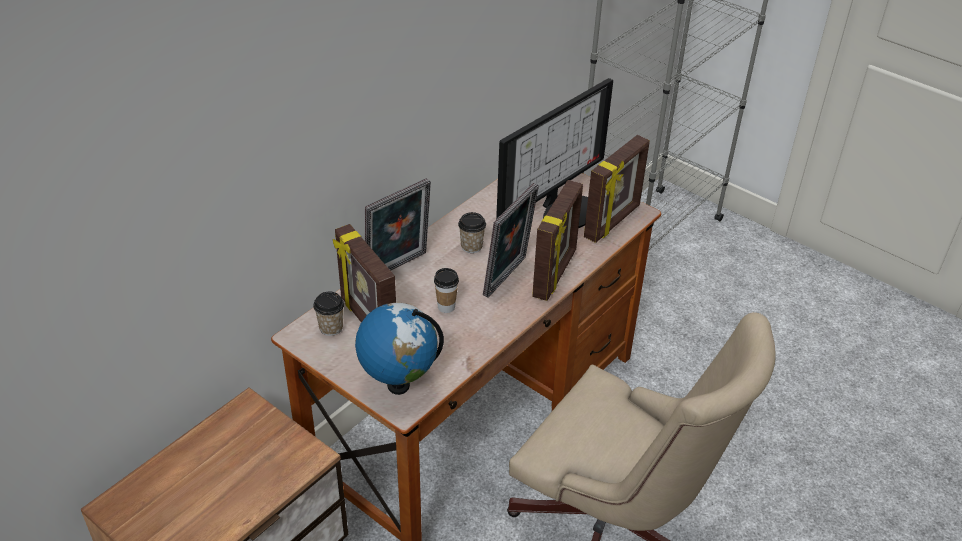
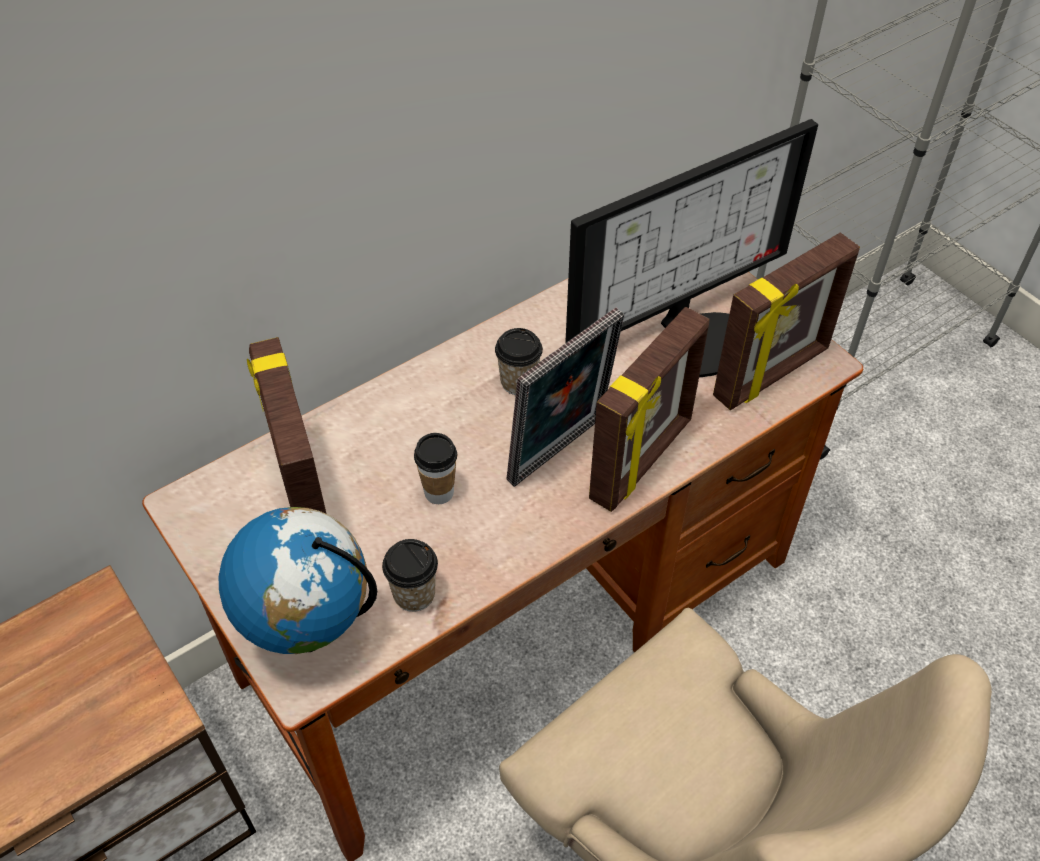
camera: 15 degrees right, 10 degrees up
cup [313,292,344,336] -> cup moved to [382,539,438,612]
picture frame [365,178,431,271] -> none

